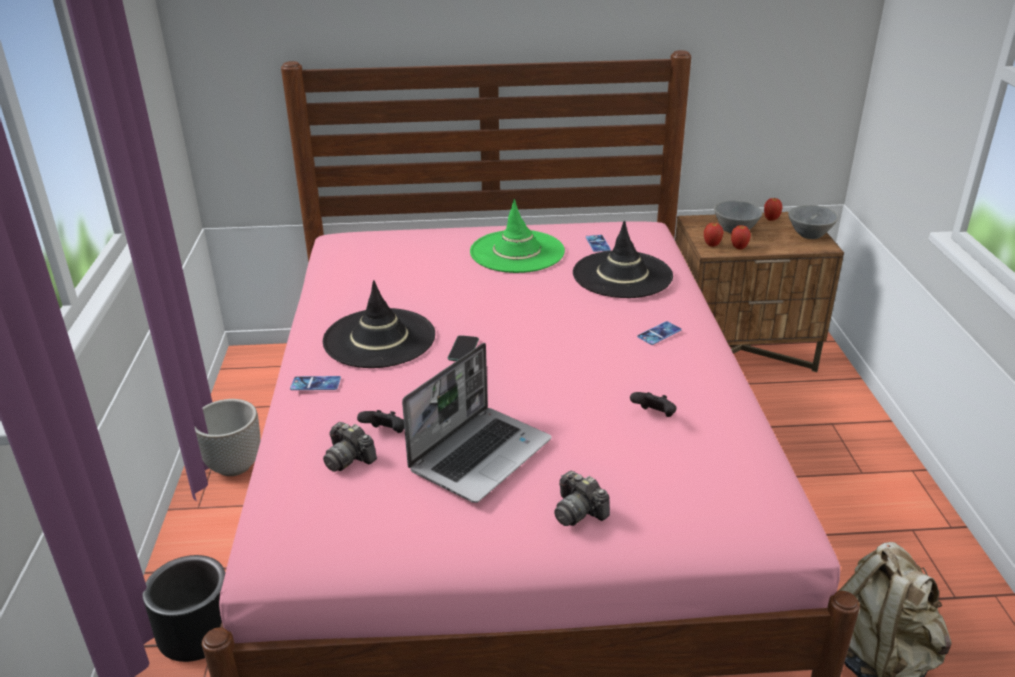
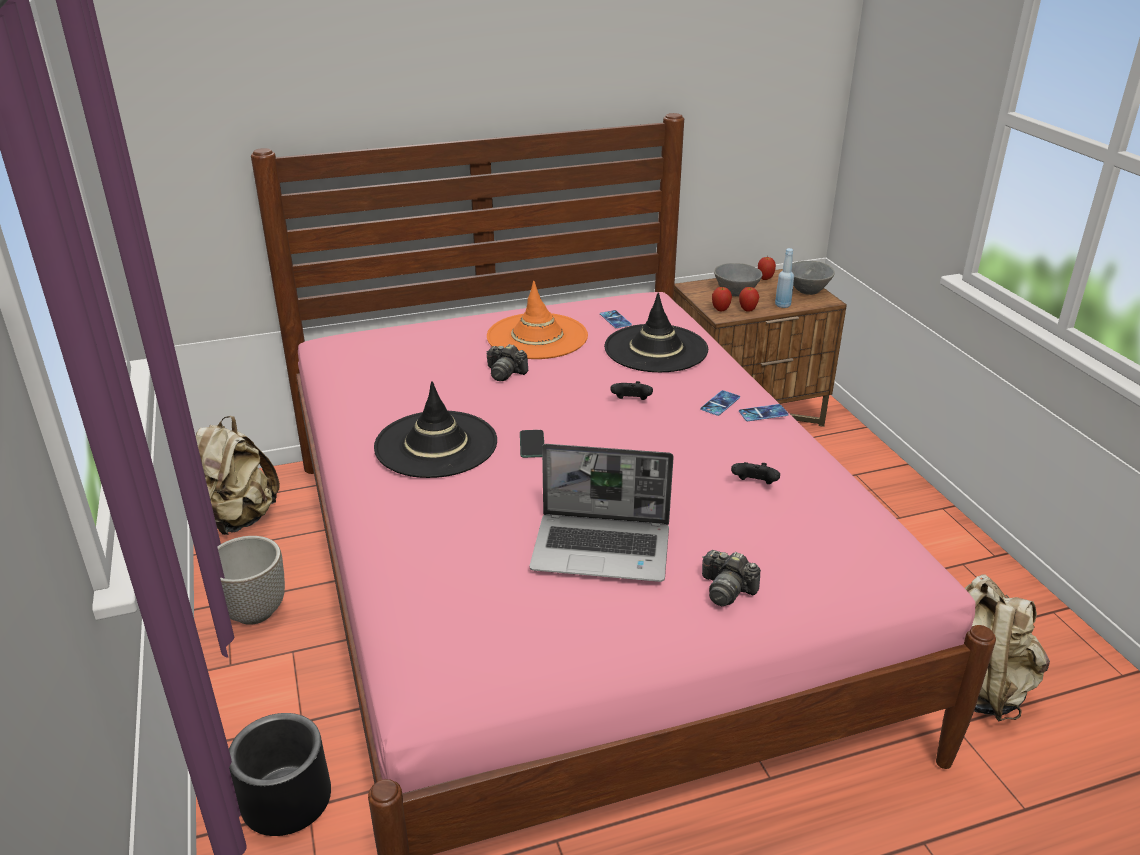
camera: 15 degrees left, 0 degrees up
phone [290,376,341,390] -> phone moved to [739,404,789,421]
camera [323,422,377,472] -> camera moved to [486,344,528,381]
black game controller [357,410,404,433] -> black game controller moved to [610,381,653,400]
laptop [402,343,551,503] -> laptop turned 75 degrees clockwise [530,444,674,582]
green hat [470,199,565,273] -> orange hat [487,281,588,359]
none -> beige backpack [196,416,280,535]
none -> blue bottle [775,248,794,308]

